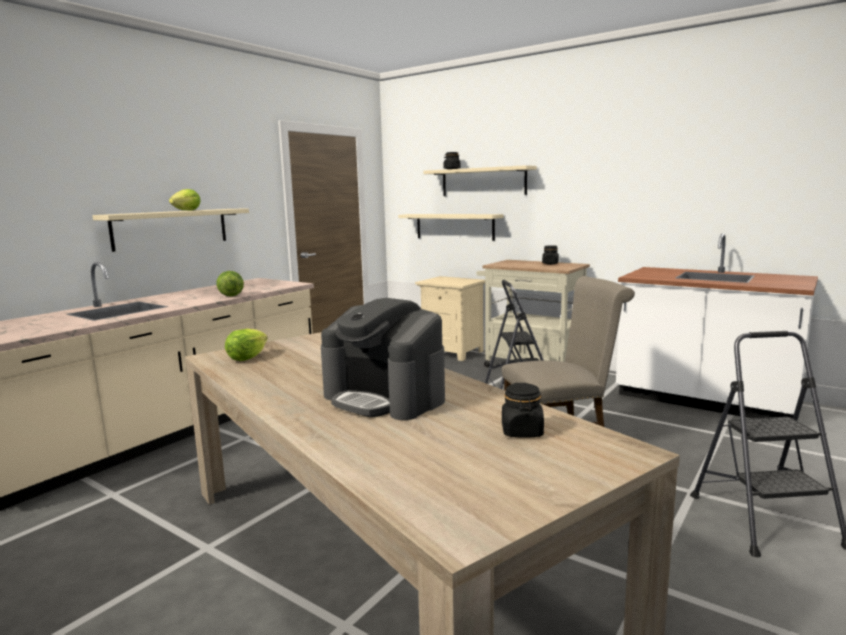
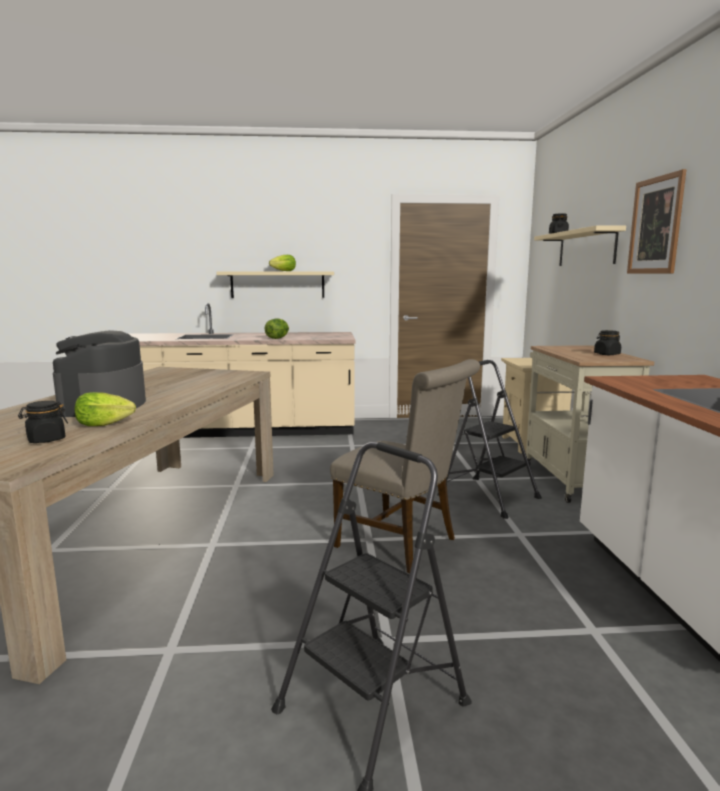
camera: 50 degrees right, 0 degrees up
lettuce [225,329,268,361] -> lettuce moved to [74,392,136,426]
beige shelf [398,214,503,241] -> none
none -> picture [627,169,686,274]

